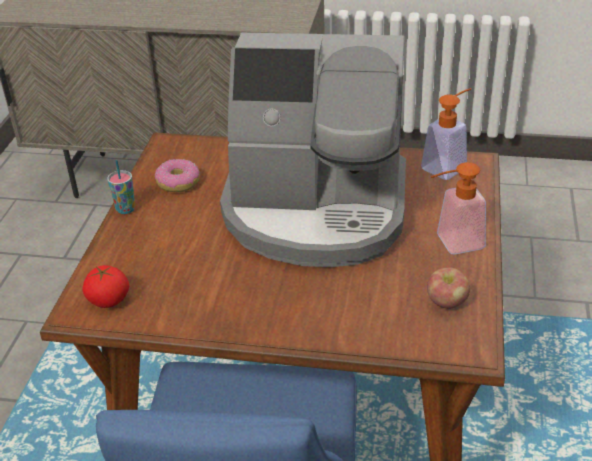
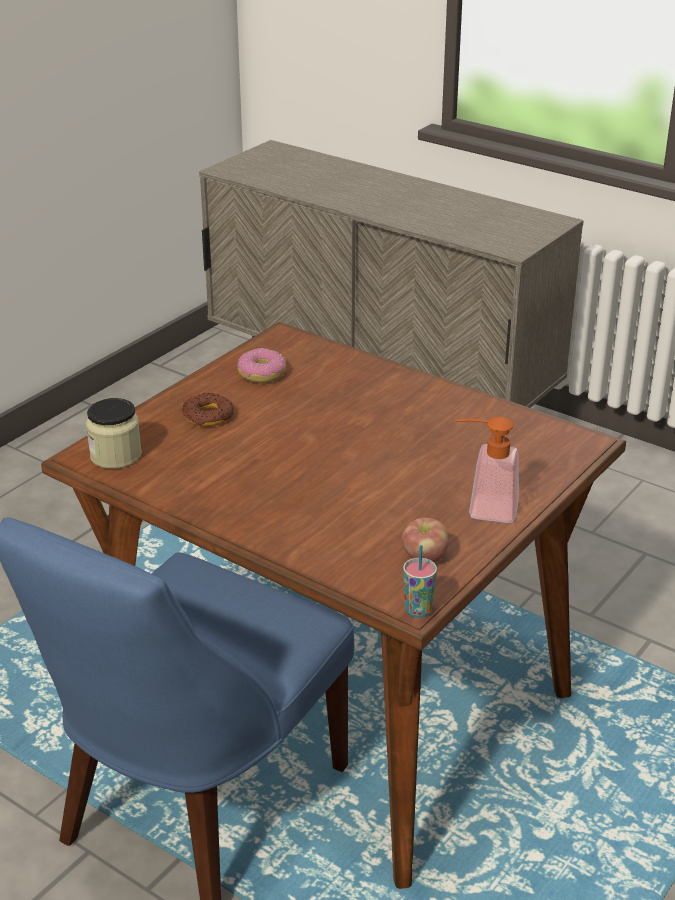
camera: 25 degrees right, 5 degrees down
tomato [83,265,129,308] -> jar [86,398,142,469]
cup [107,160,135,214] -> cup moved to [403,545,437,618]
coffee machine [220,33,406,267] -> none
soap dispenser [421,88,471,180] -> none
none -> donut [182,393,234,426]

